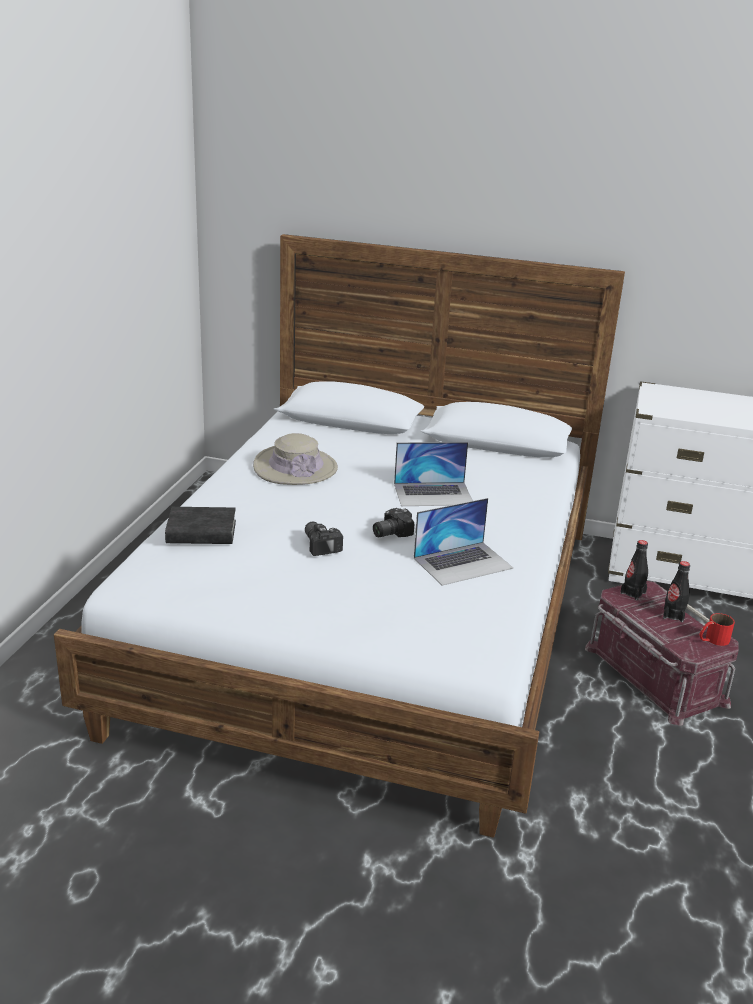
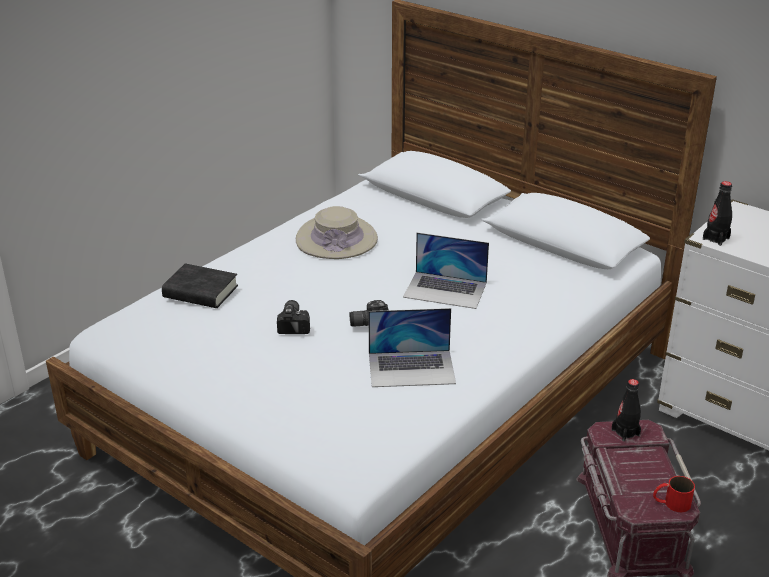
camera: 25 degrees right, 5 degrees up
black bottle [663,561,690,622] -> black bottle moved to [703,181,732,246]

